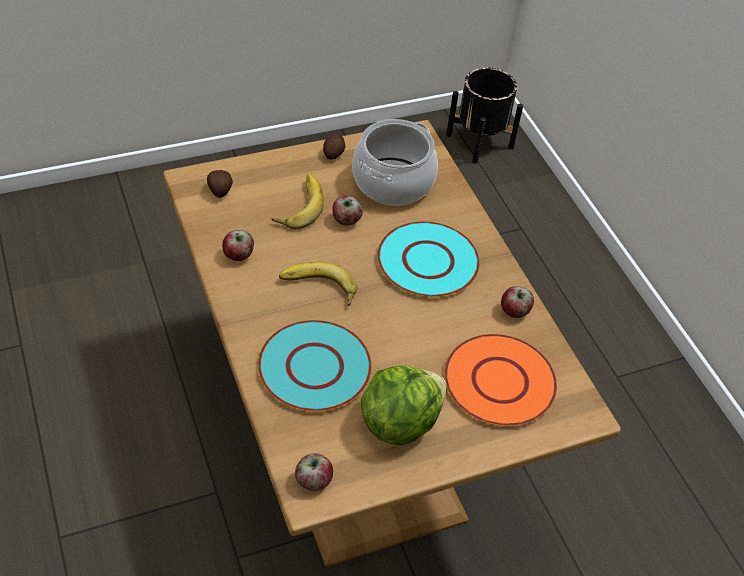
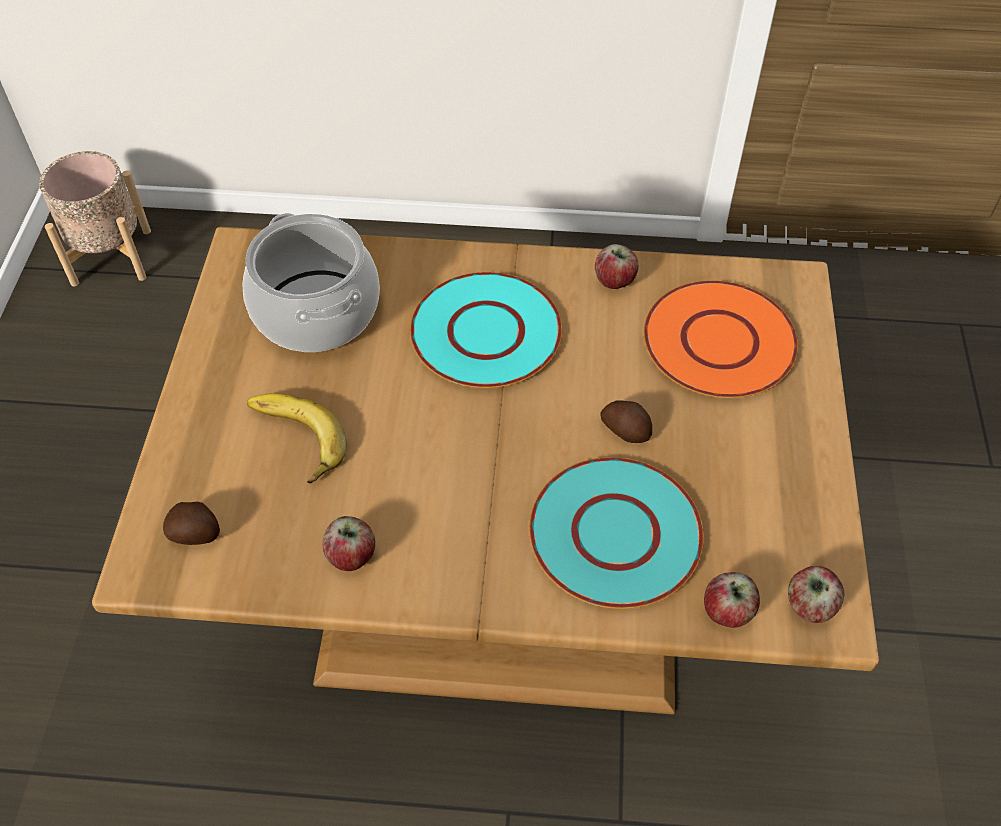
camera: 60 degrees left, 5 degrees up
banana [279,262,358,306] -> none
potato [323,133,346,160] -> potato moved to [600,400,652,443]
apple [332,196,363,226] -> apple moved to [704,572,760,628]
lettuce [361,365,447,445] -> none
black planter [446,67,523,164] -> beige planter [39,151,151,287]

